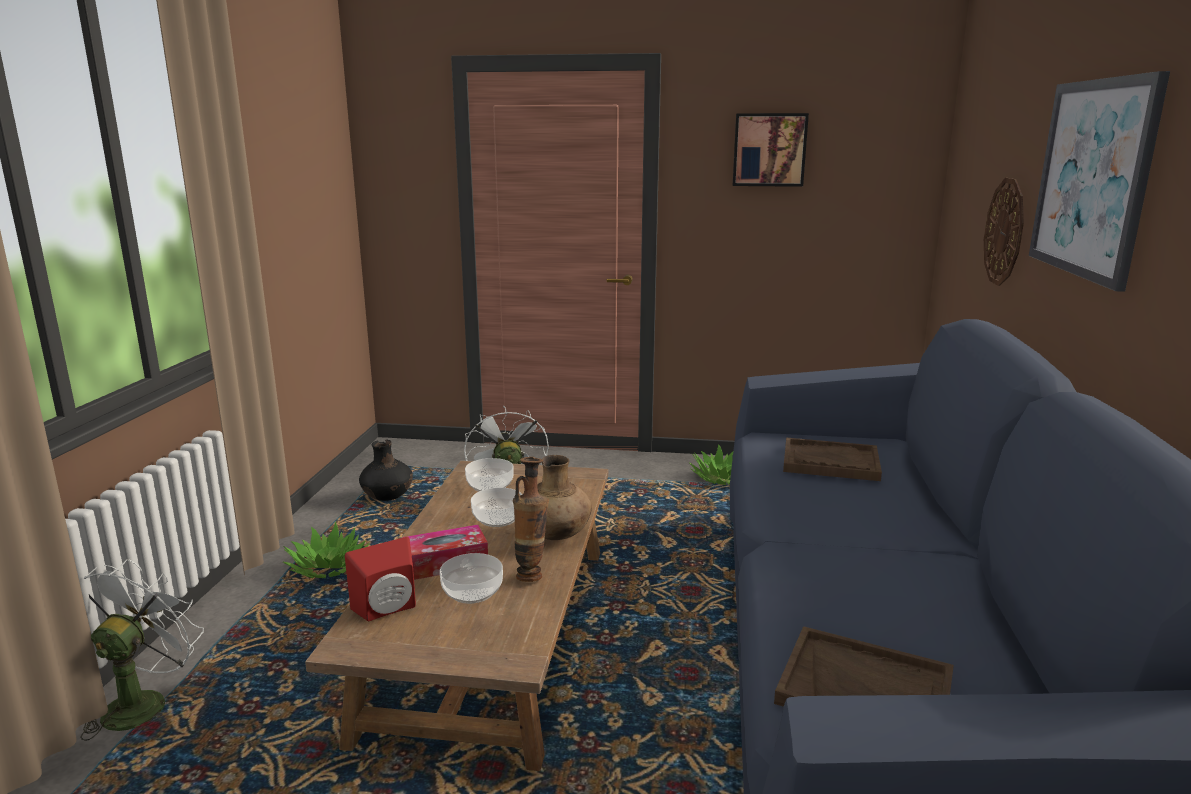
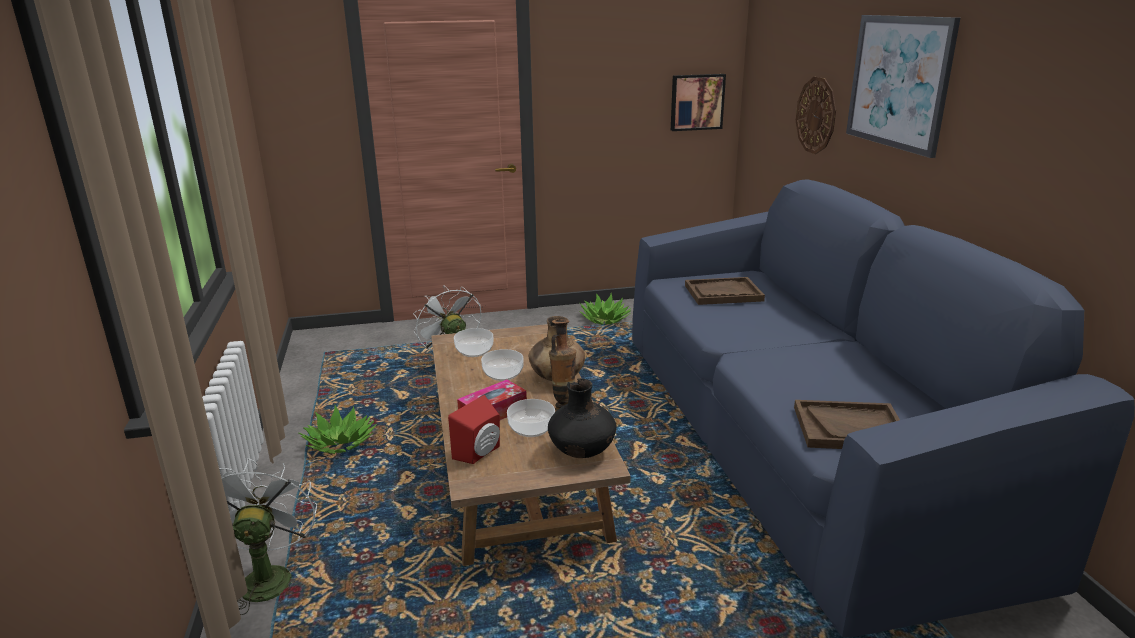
camera: 20 degrees left, 5 degrees up
black vase [359,440,413,501] -> black vase moved to [548,378,617,458]
picture [733,113,809,187] -> picture moved to [671,74,726,131]

